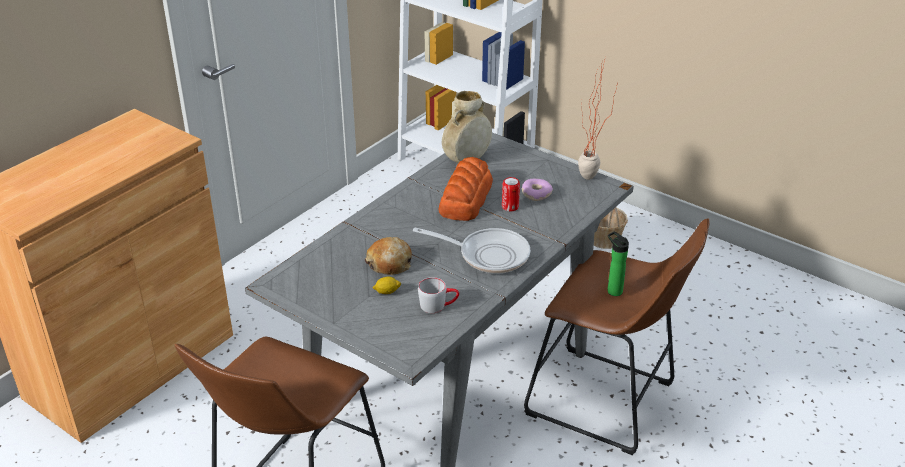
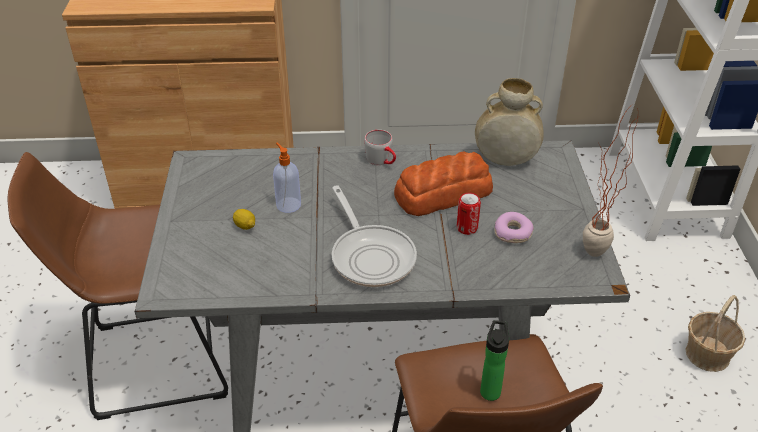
camera: 50 degrees right, 5 degrees up
bread [365,237,412,275] -> soap dispenser [273,143,301,213]
grey mug [418,277,459,313] -> grey mug moved to [364,130,396,165]

